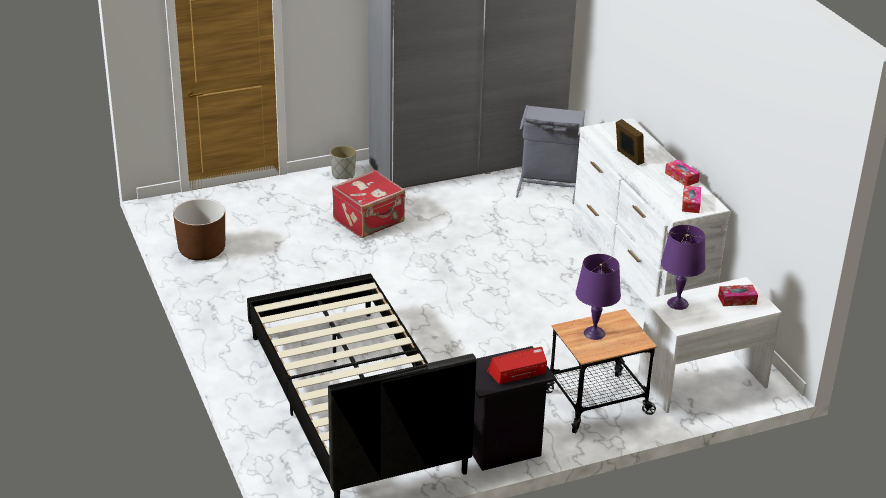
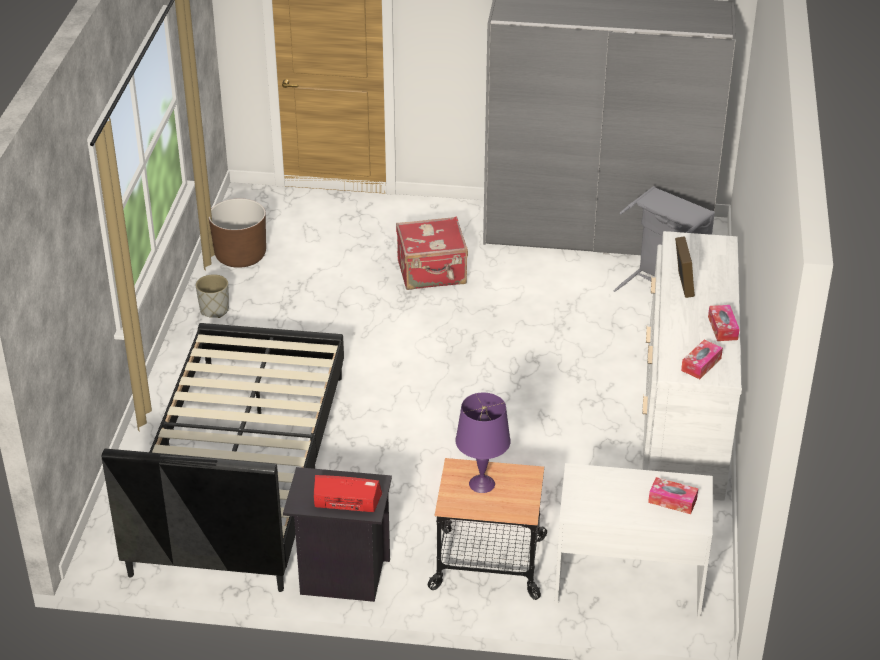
camera: 30 degrees right, 5 degrees up
grey planter [330,146,356,179] -> grey planter moved to [196,274,229,318]
purple table lamp [661,225,706,310] -> none

